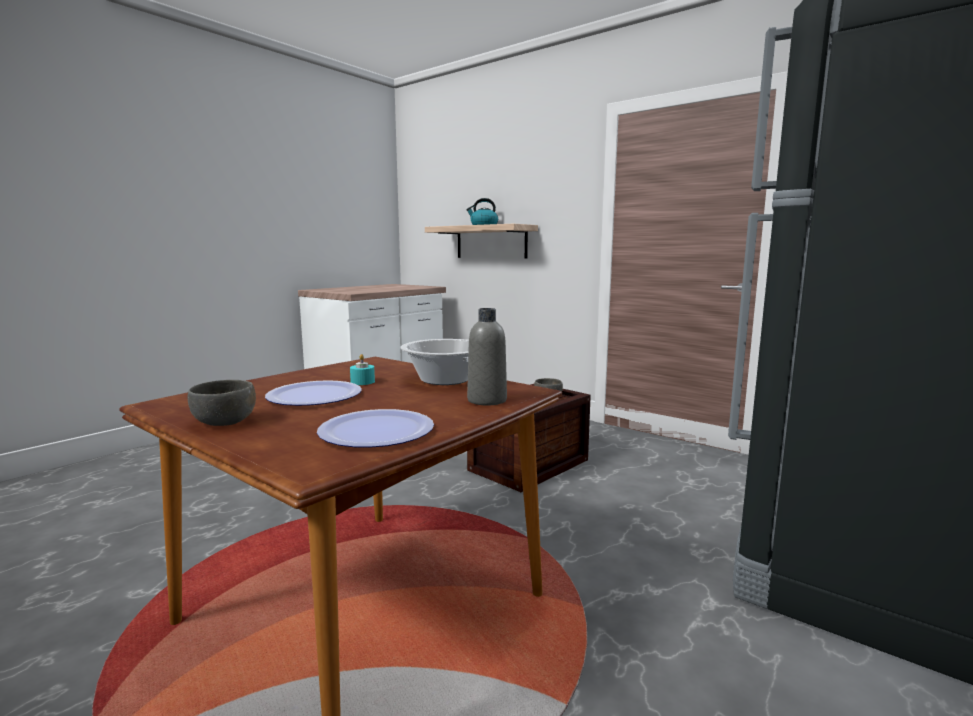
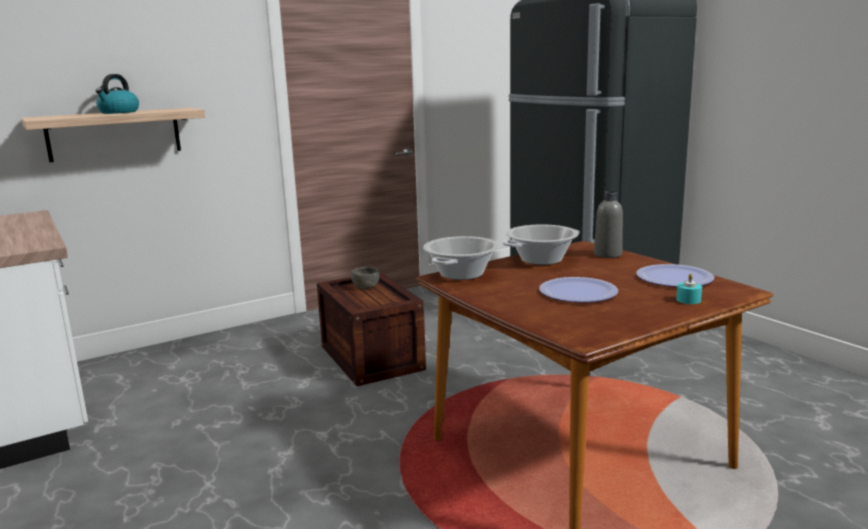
camera: 70 degrees left, 5 degrees up
grey bowl [188,380,256,426] -> none
turquoise candle [350,354,375,385] -> turquoise candle moved to [676,274,702,304]
none -> cooking pot [423,236,499,280]

